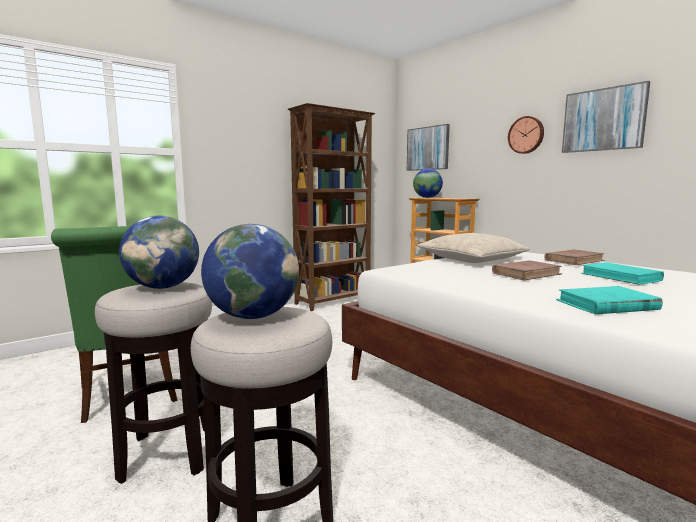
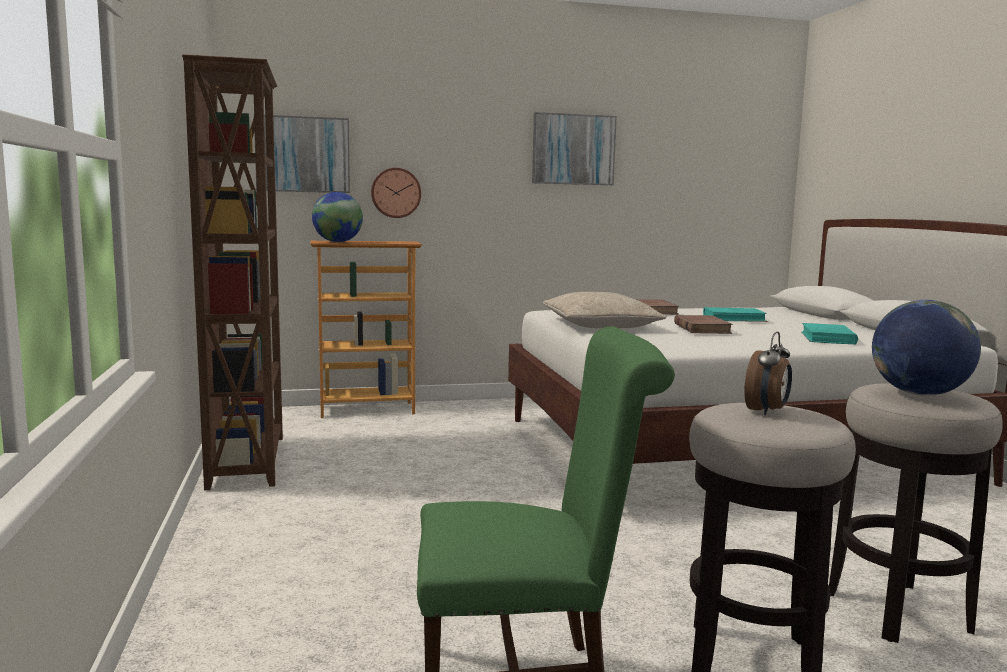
camera: 65 degrees left, 0 degrees up
globe [119,216,199,289] -> alarm clock [744,332,792,415]
wall clock [508,116,544,154] -> wall clock moved to [371,168,421,218]

